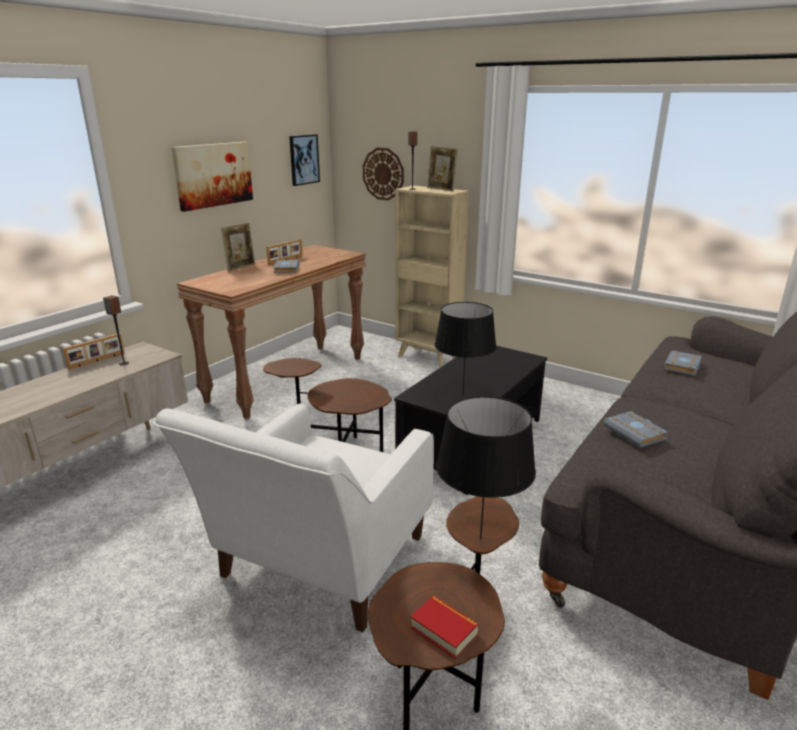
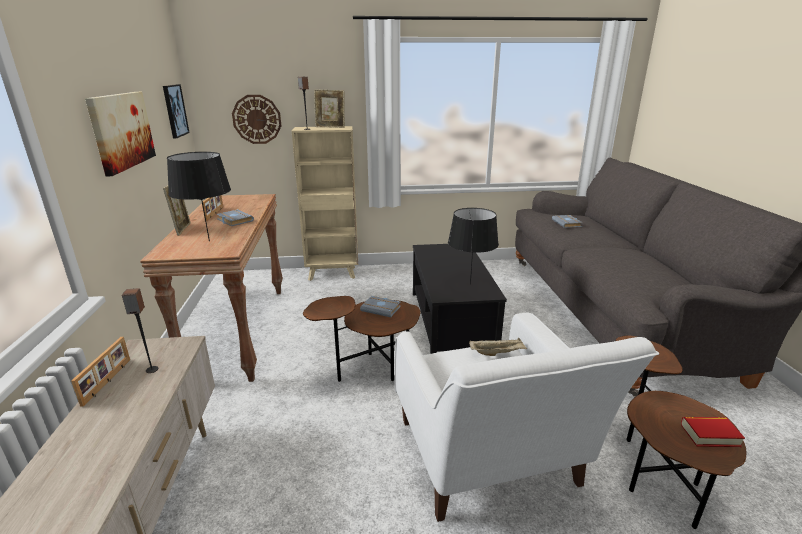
camera: 40 degrees left, 0 degrees up
black table lamp [436,396,536,540] -> black table lamp moved to [167,152,231,241]
grey book [604,411,668,448] -> grey book moved to [360,296,401,317]
none -> beige tray [469,338,527,356]

